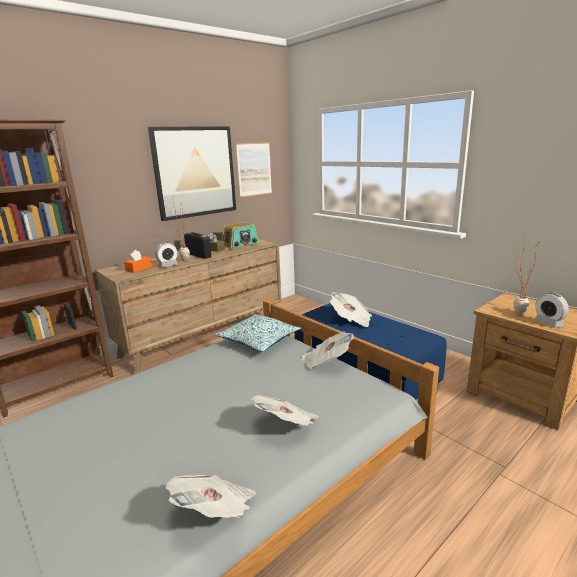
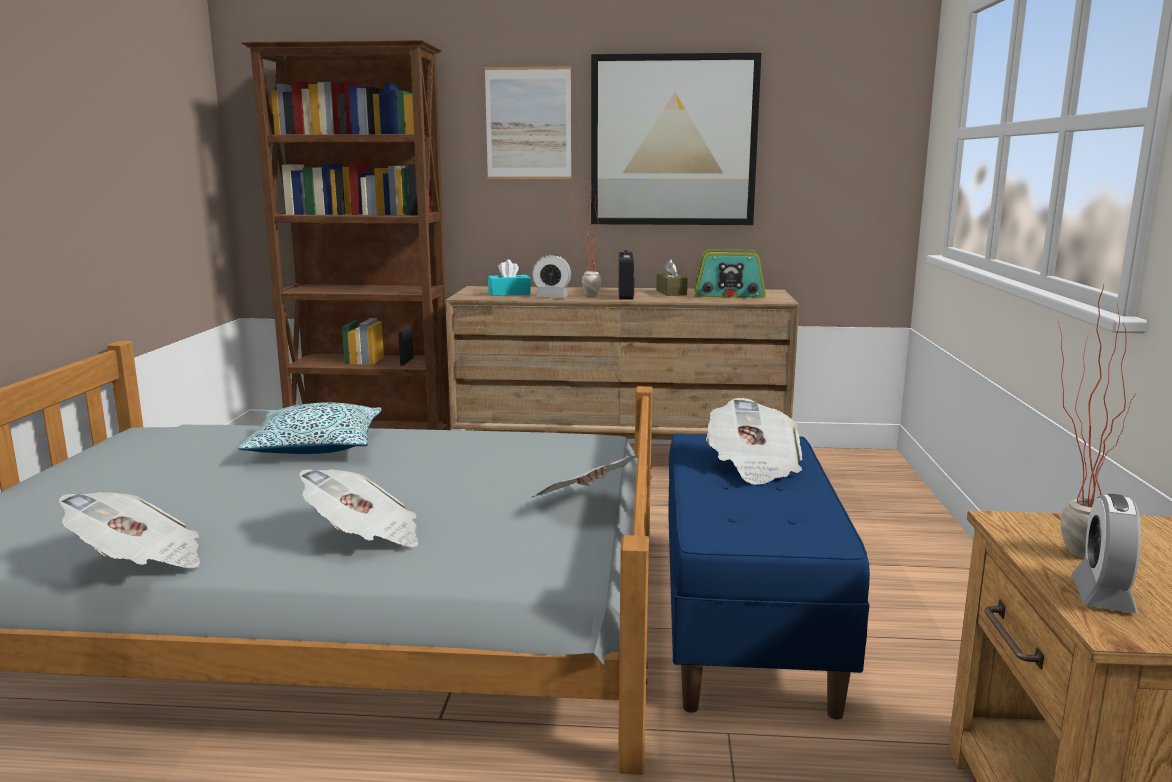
camera: 45 degrees right, 5 degrees down
orange tissue box [124,250,152,273] -> turquoise tissue box [488,259,531,296]
pillow [215,314,302,352] -> pillow moved to [238,402,382,454]
picture [236,142,272,198] -> picture moved to [485,67,571,179]

